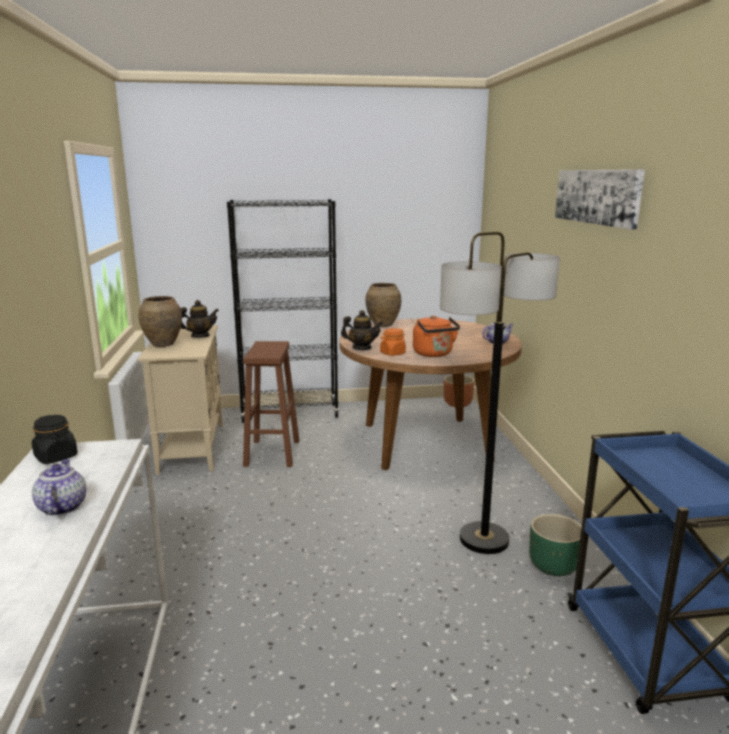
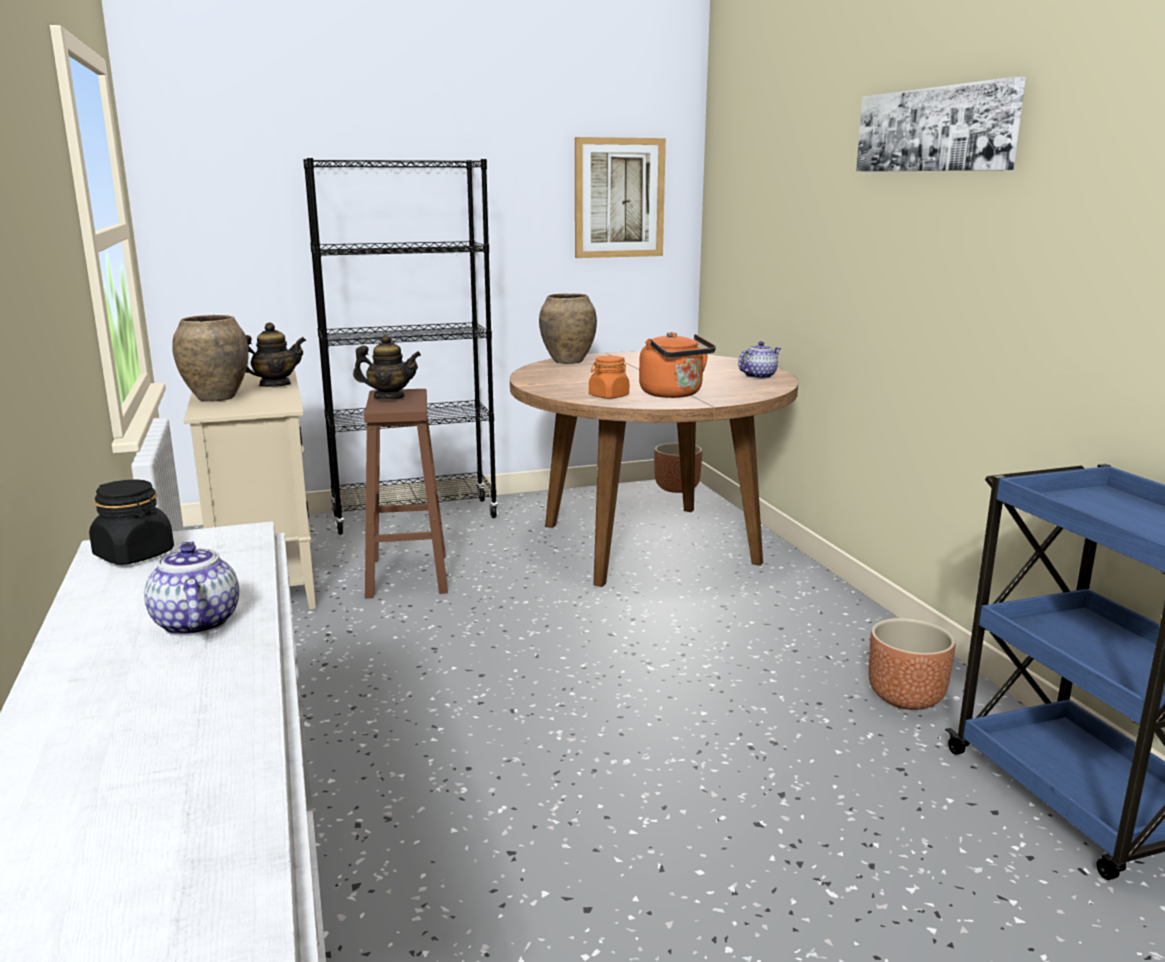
camera: 10 degrees left, 0 degrees up
teapot [341,310,383,350] -> teapot moved to [353,335,421,399]
floor lamp [440,231,560,554] -> none
green planter [529,514,582,576] -> brown planter [868,618,955,710]
none -> picture [575,137,666,258]

